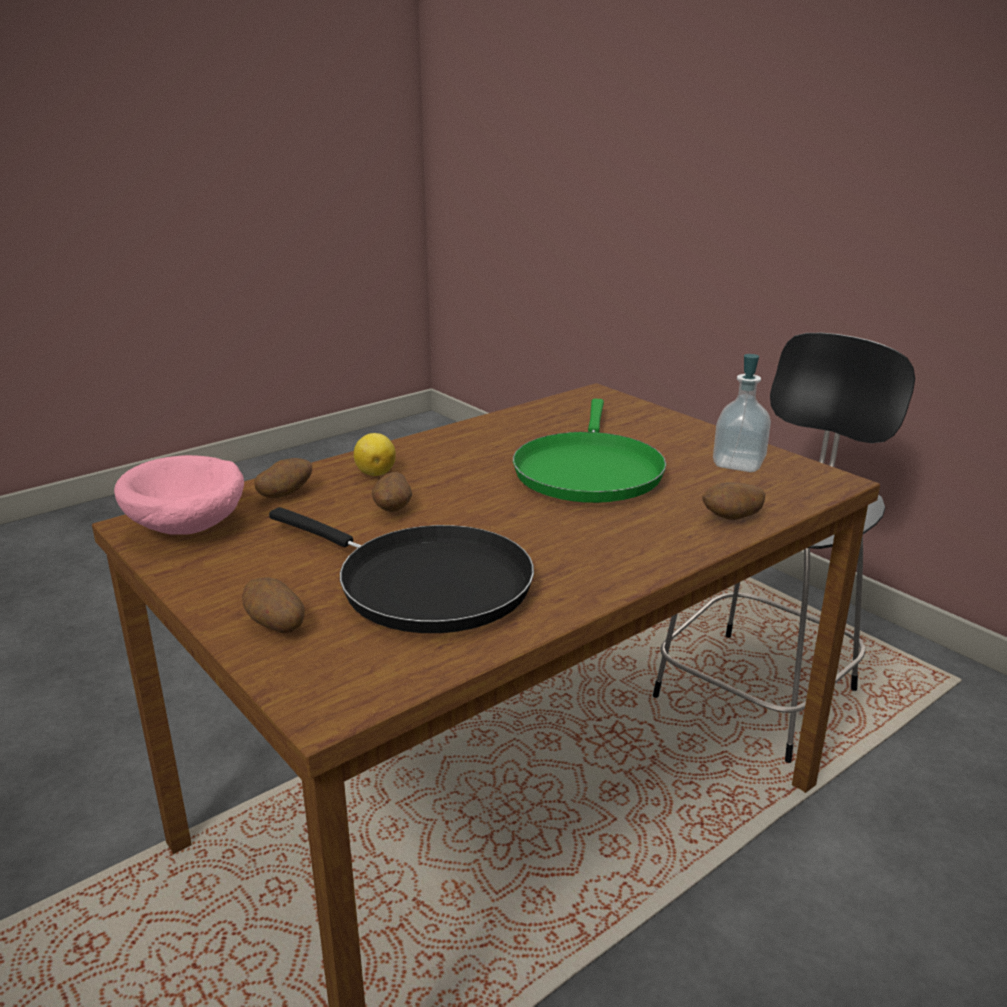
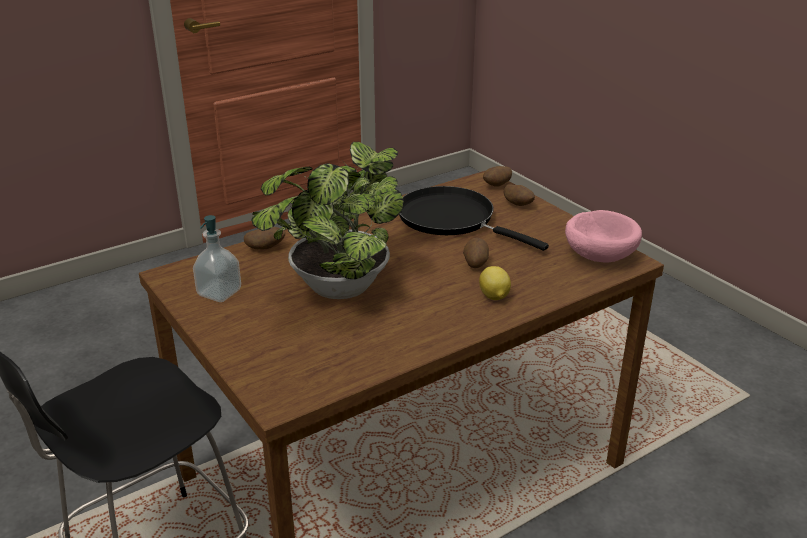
camera: 175 degrees left, 5 degrees up
potato [254,458,312,498] -> potato moved to [483,166,512,187]
green frying pan [513,399,666,503] -> potted plant [251,142,404,299]

